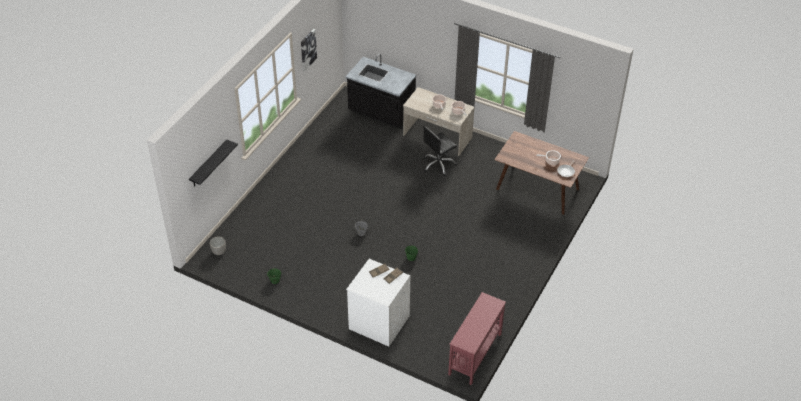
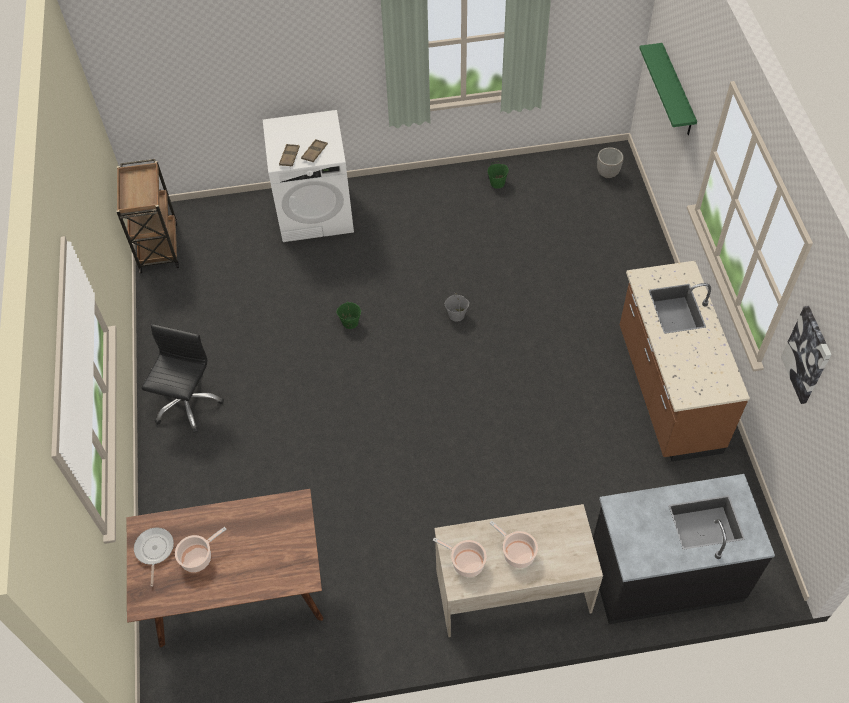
camera: 145 degrees right, 10 degrees up
black shelf [189,140,238,187] -> green shelf [639,43,697,135]
black office chair [423,126,457,176] -> black office chair moved to [142,324,224,433]
red console table [448,292,506,385] -> brown cart [116,159,179,273]
none -> brown counter [620,261,750,462]

